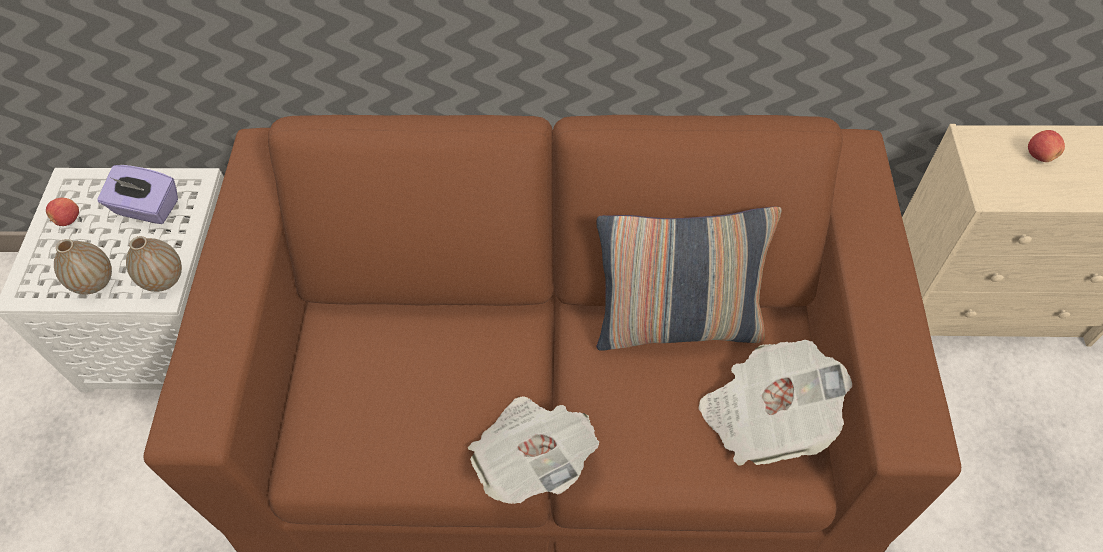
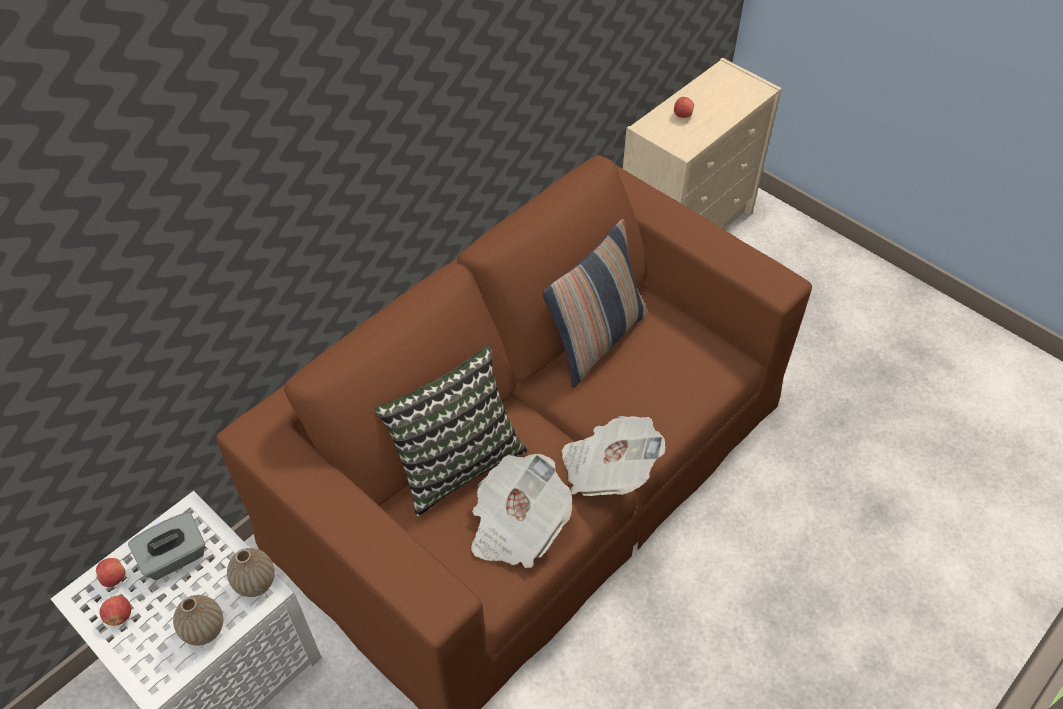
camera: 50 degrees left, 5 degrees down
purple tissue box [97,165,178,224] -> grey tissue box [128,512,205,580]
newspaper [699,340,852,466] -> newspaper moved to [471,454,572,568]
none -> apple [96,558,126,587]
none -> pillow [374,345,527,516]

